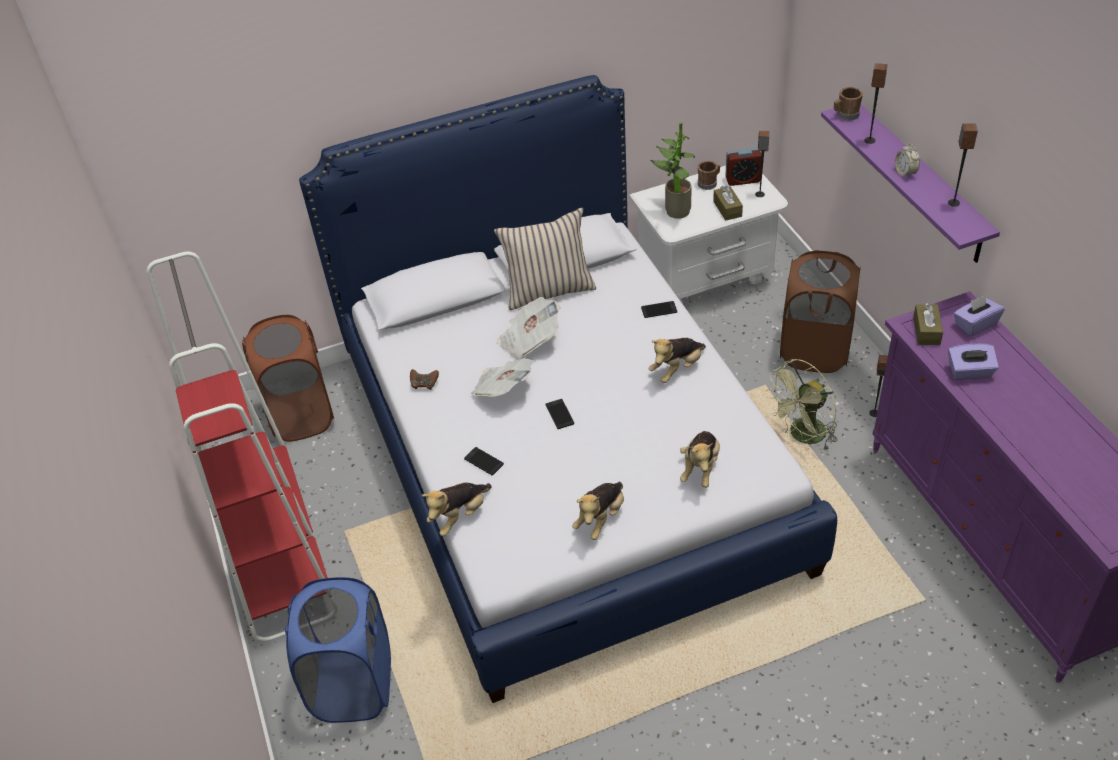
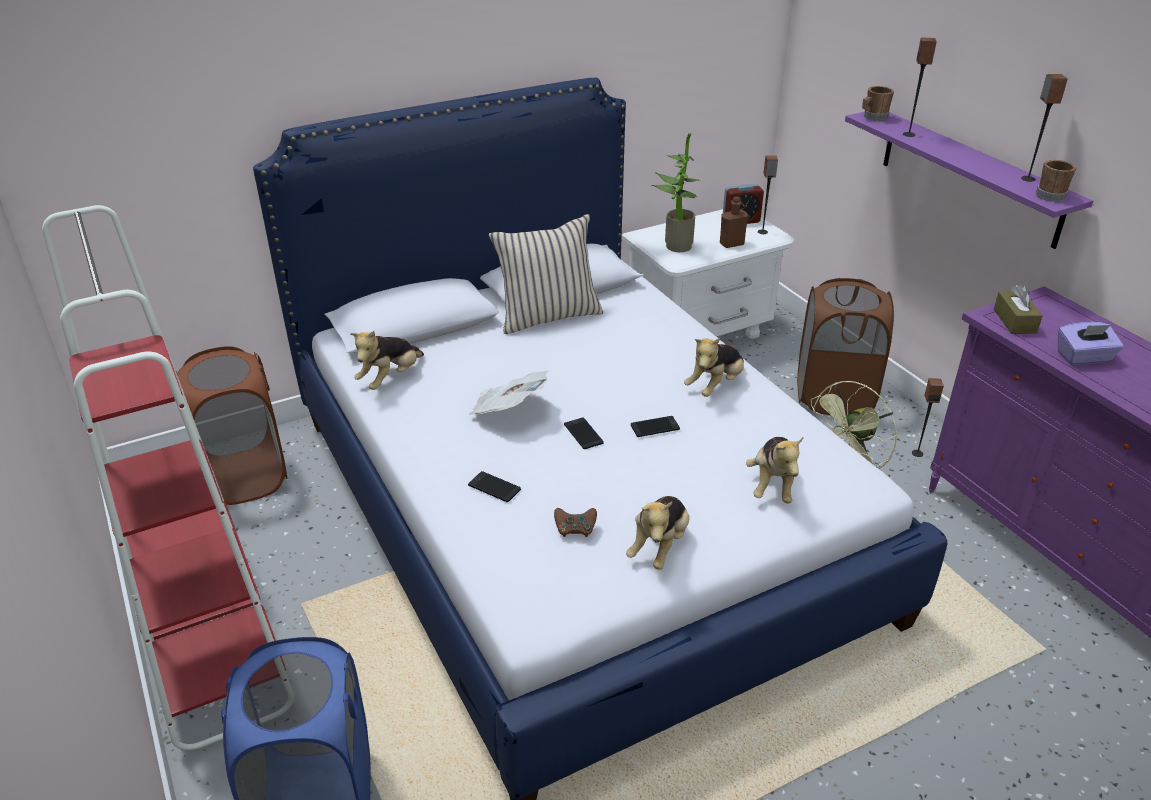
camera: 10 degrees left, 10 degrees down
brown game controller [410,369,439,390] -> brown game controller moved to [554,508,597,537]
plush toy [422,483,492,536] -> plush toy moved to [350,331,424,390]
newspaper [497,297,561,359] -> none
phone [641,301,677,318] -> phone moved to [631,416,680,437]
brown mug [698,161,720,190] -> brown mug moved to [1036,160,1076,202]
brown tissue box [713,186,743,221] -> brown bottle [720,197,748,248]
alarm clock [895,143,920,178] -> none
purple tissue box [954,295,1005,337] -> none

